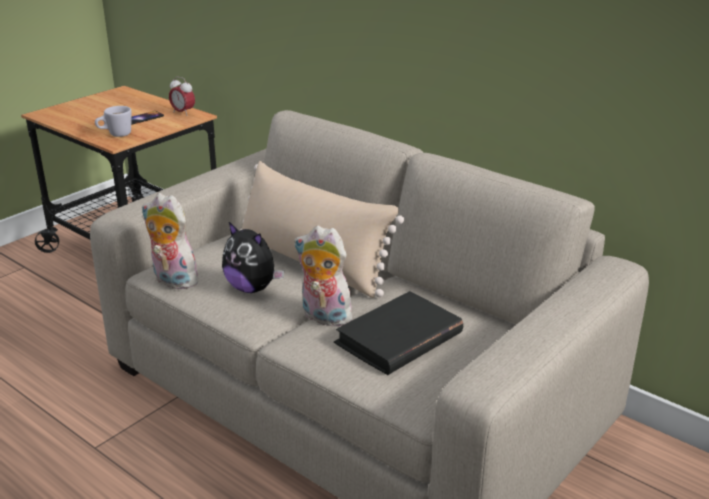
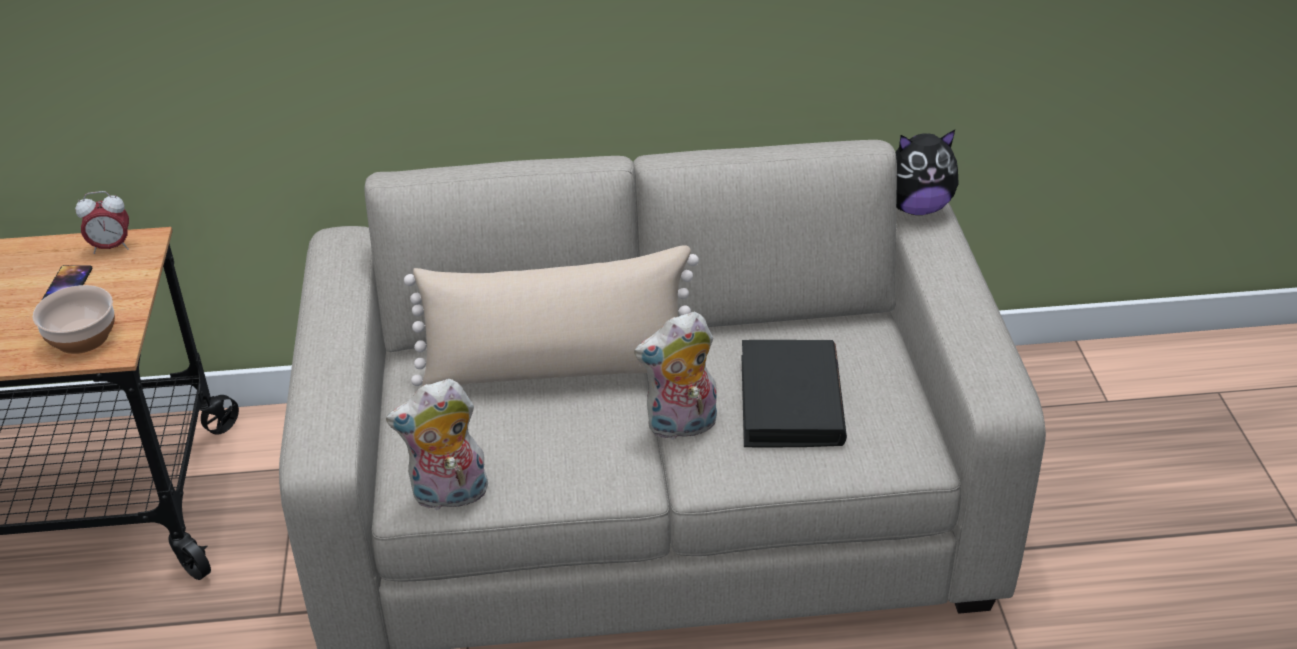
camera: 45 degrees left, 10 degrees up
white mug [95,106,132,137] -> bowl [33,285,115,354]
plush toy [222,222,284,293] -> plush toy moved to [895,130,959,215]

